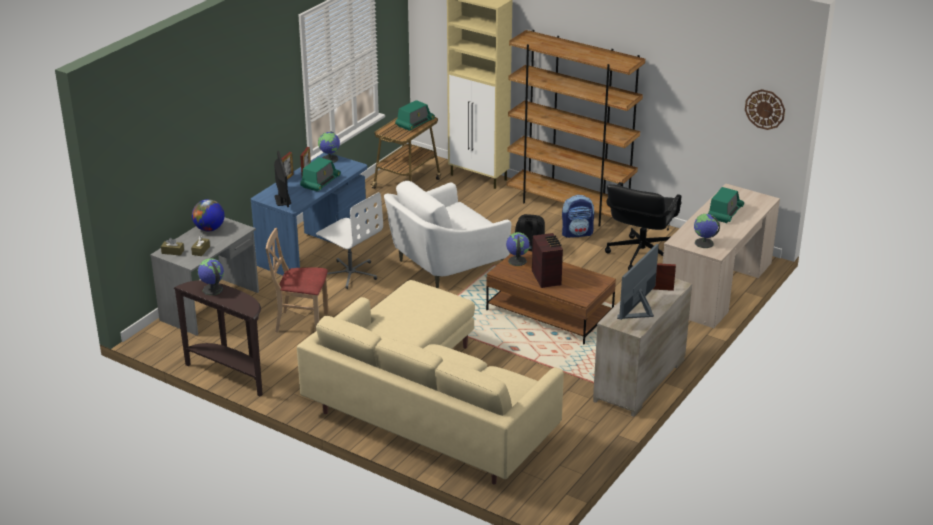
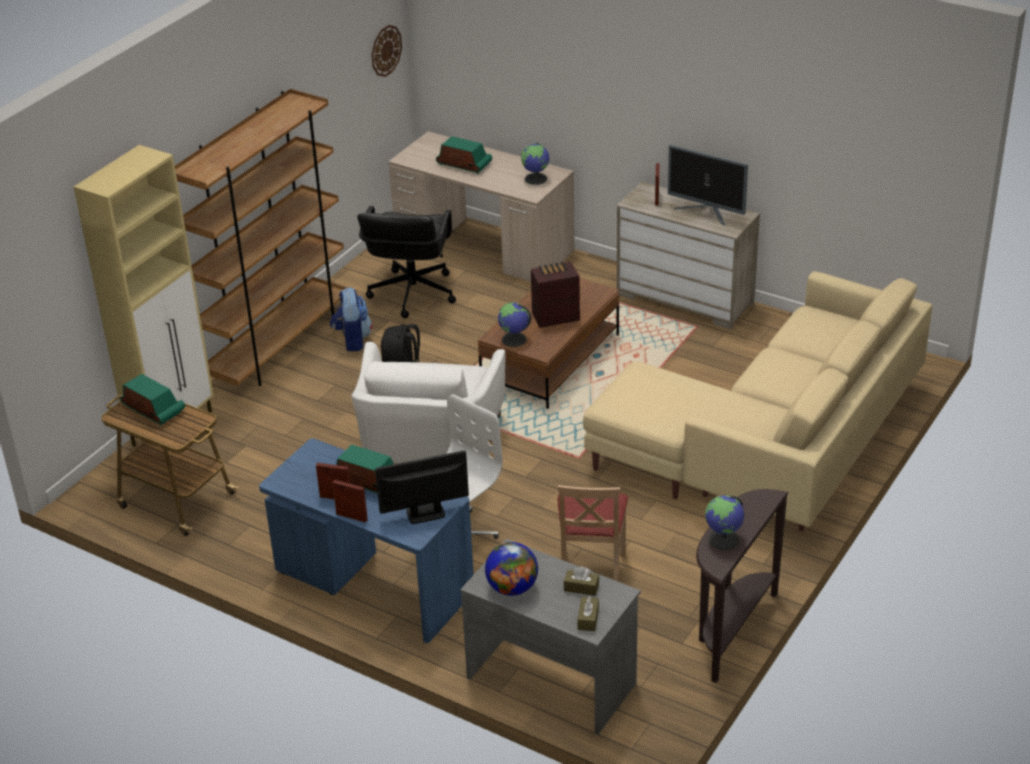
camera: 90 degrees left, 5 degrees up
globe [318,131,340,163] -> none
white armchair [384,181,511,288] -> white armchair turned 45 degrees clockwise [351,342,505,463]
black office chair [605,182,681,270] -> black office chair turned 75 degrees clockwise [357,206,456,318]

